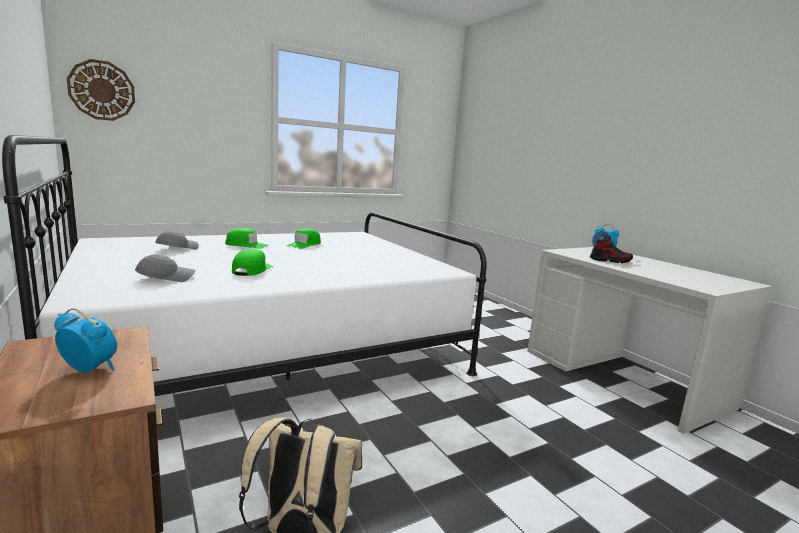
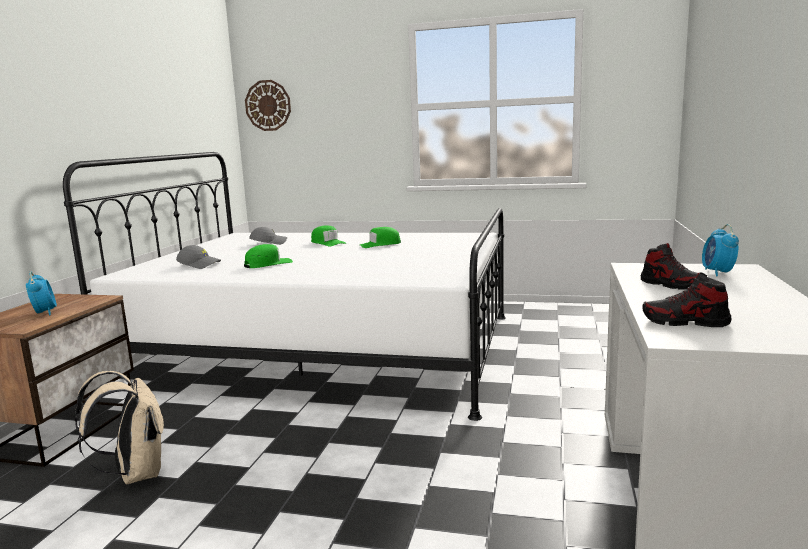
camera: 45 degrees right, 0 degrees up
none -> shoe [642,272,731,327]

